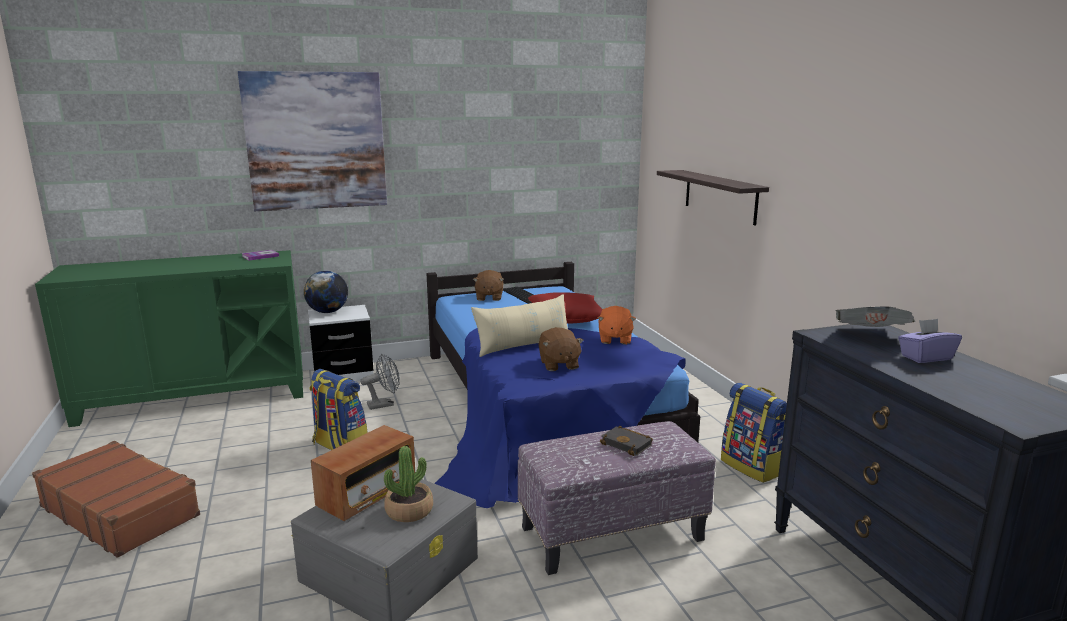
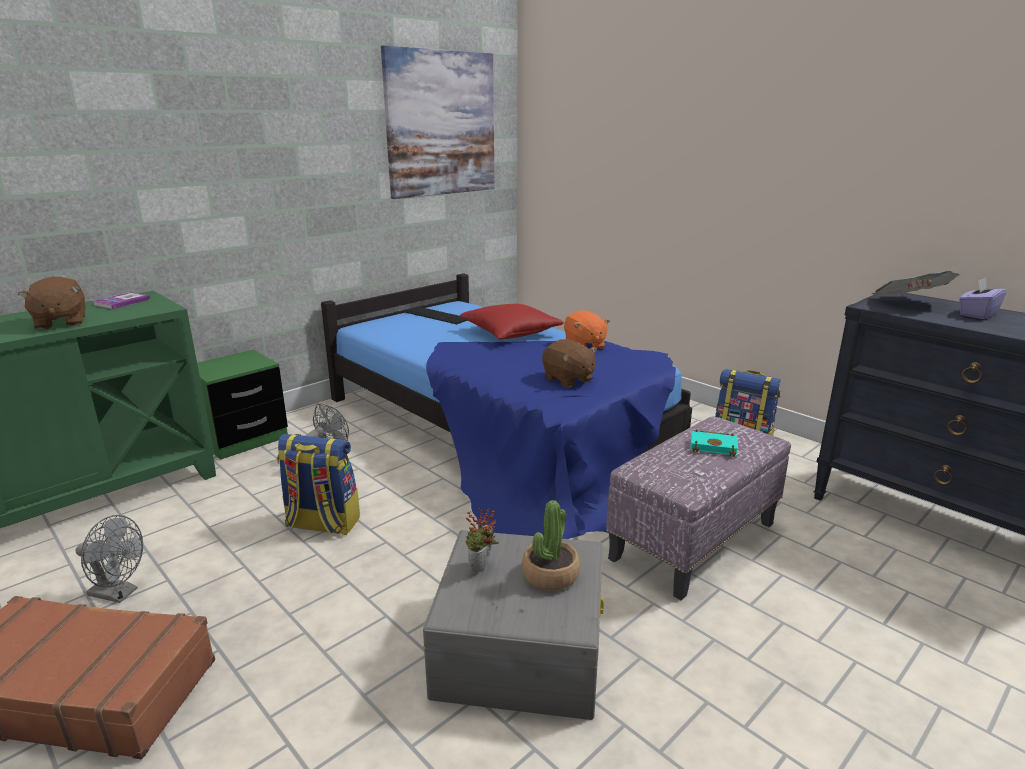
camera: 25 degrees left, 5 degrees up
picture [238,71,387,211] -> picture moved to [381,45,495,199]
globe [304,271,348,313] -> none
white nightstand [308,305,374,382] -> green nightstand [197,350,288,460]
radio [311,425,415,521] -> potted plant [465,508,499,574]
beige pillow [471,294,568,357] -> none
brown plush toy [473,270,504,301] -> brown plush toy moved to [18,276,86,330]
black book [600,426,653,456] -> turquoise book [690,429,738,457]
shelf [657,170,769,225] -> none
none -> grey fan [76,515,143,603]

